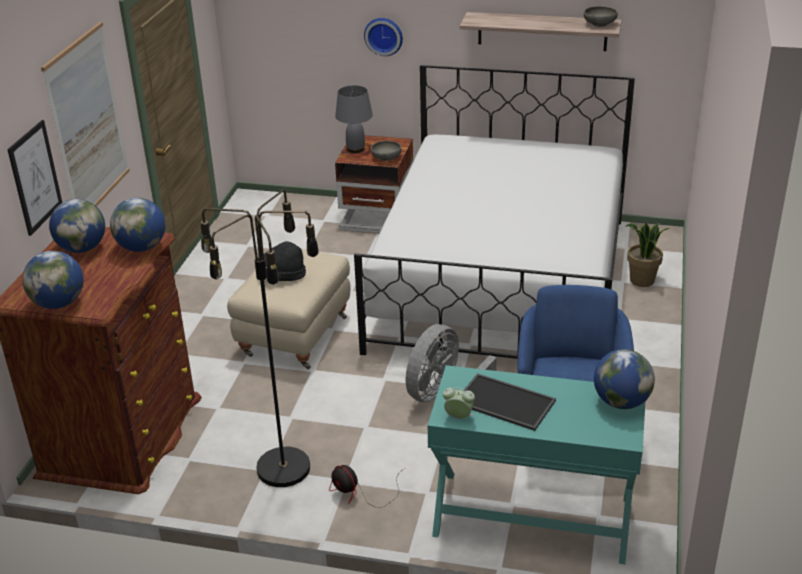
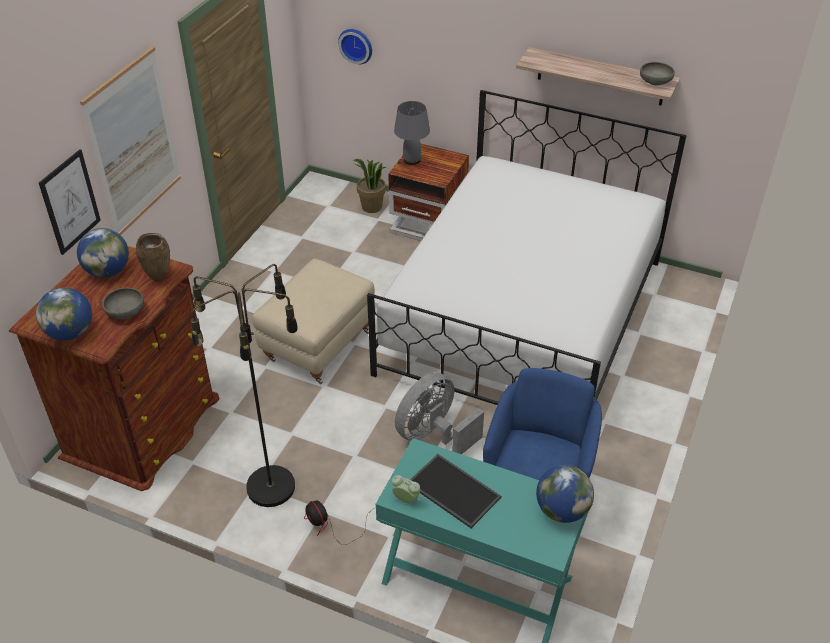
camera: 10 degrees right, 10 degrees up
globe [110,198,165,252] -> brown vase [136,233,170,282]
black hat [264,241,306,281] -> none
wall clock [364,18,403,56] -> wall clock moved to [338,29,372,64]
grey bowl [371,141,402,161] -> grey bowl moved to [102,287,144,319]
potted plant [626,222,670,287] -> potted plant moved to [352,159,387,213]

